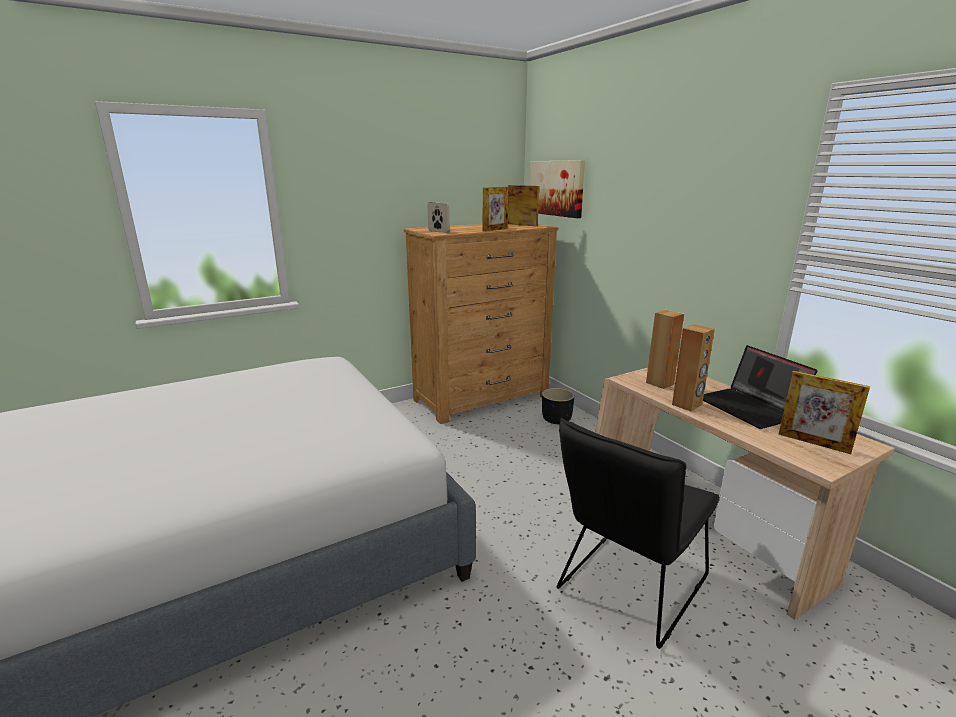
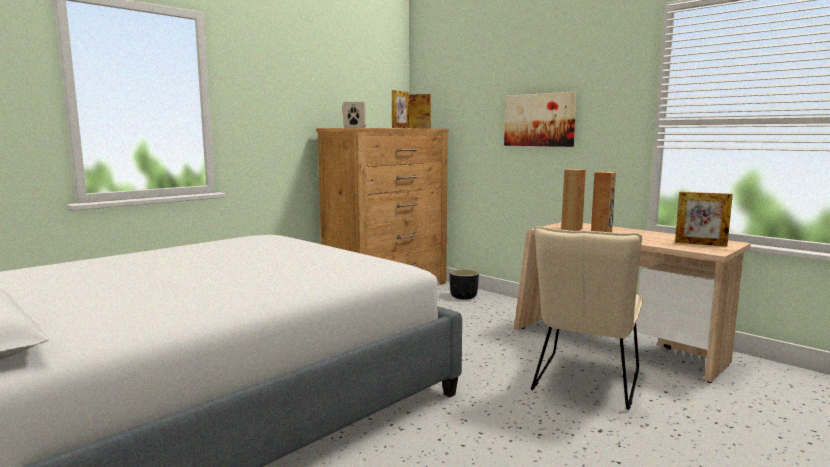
camera: 15 degrees left, 10 degrees down
picture [530,160,585,218] -> picture moved to [504,92,577,147]
black chair [557,418,720,649] -> beige chair [531,226,643,410]
laptop [703,345,817,429] -> none

